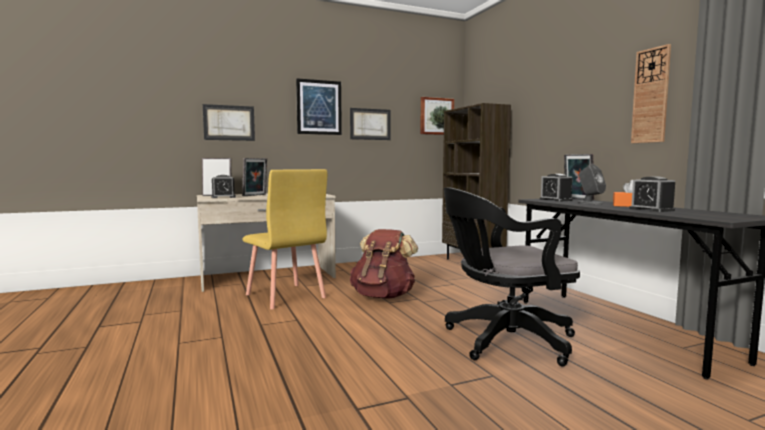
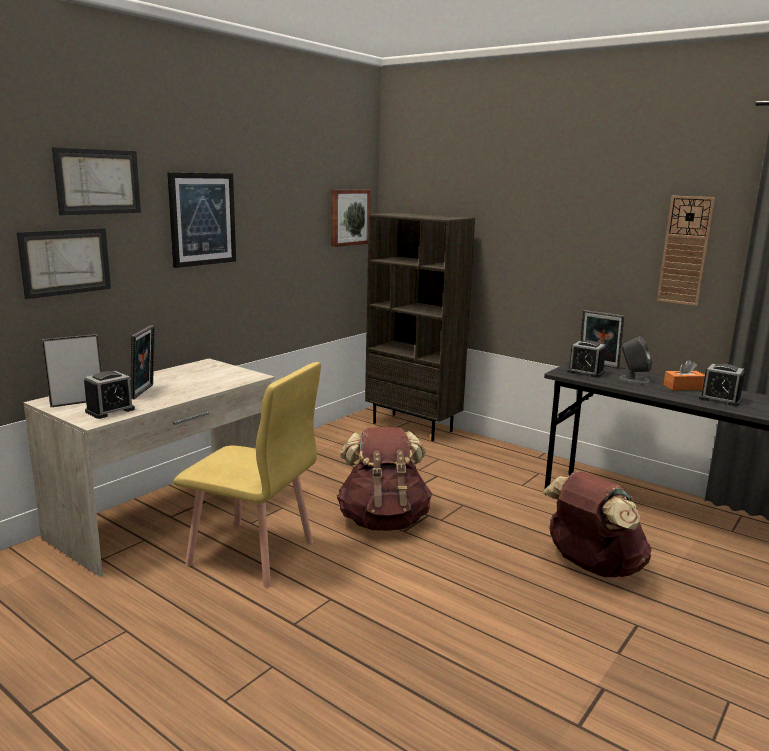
camera: 30 degrees left, 10 degrees up
picture [350,108,391,140] -> picture moved to [52,147,141,215]
black office chair [444,188,580,367] -> brown backpack [542,472,652,577]

